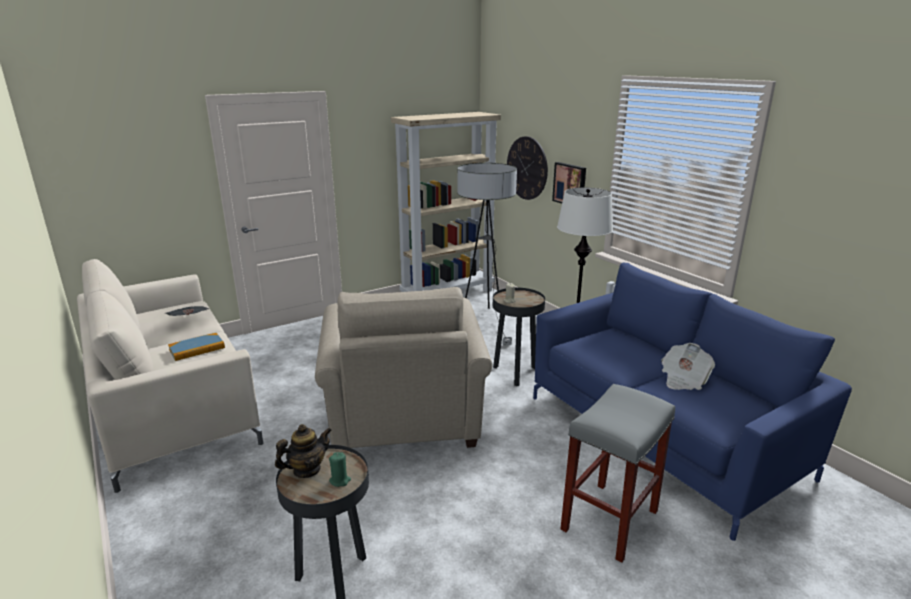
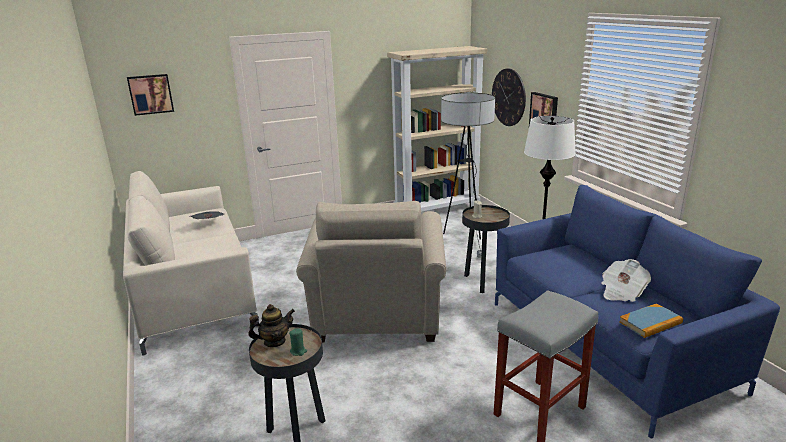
camera: 10 degrees right, 0 degrees up
book [168,333,225,361] -> book moved to [619,303,683,338]
none -> picture [127,74,174,116]

